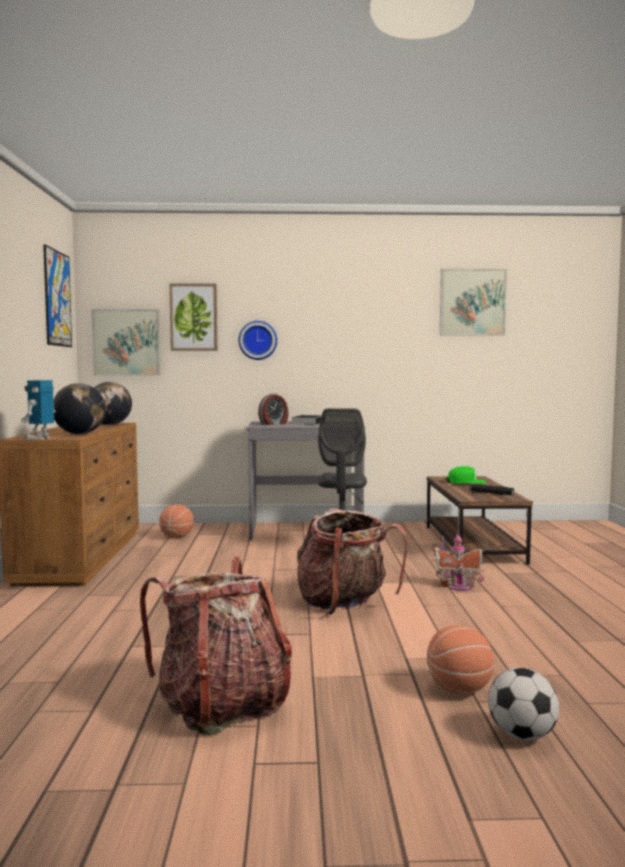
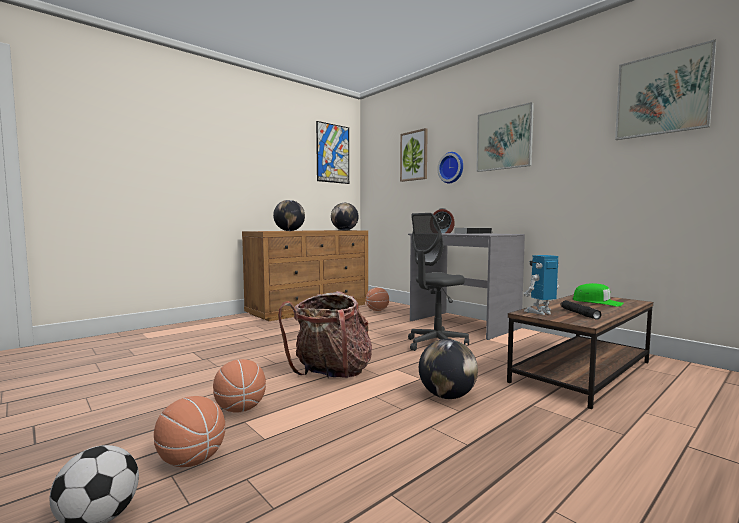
camera: 50 degrees right, 0 degrees up
toy robot [21,380,56,439] -> toy robot moved to [524,255,559,315]
picture [91,309,161,376] -> picture moved to [476,102,534,172]
backpack [140,557,292,735] -> none
toy house [431,533,485,590] -> globe [419,339,478,399]
none -> basketball [213,359,266,412]

